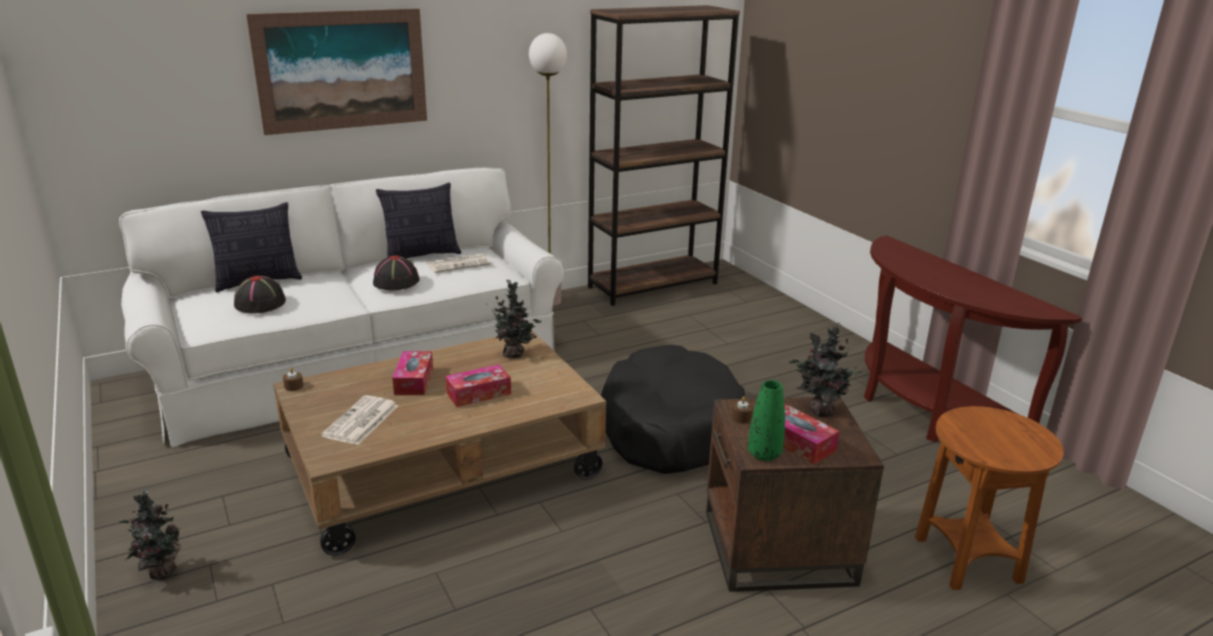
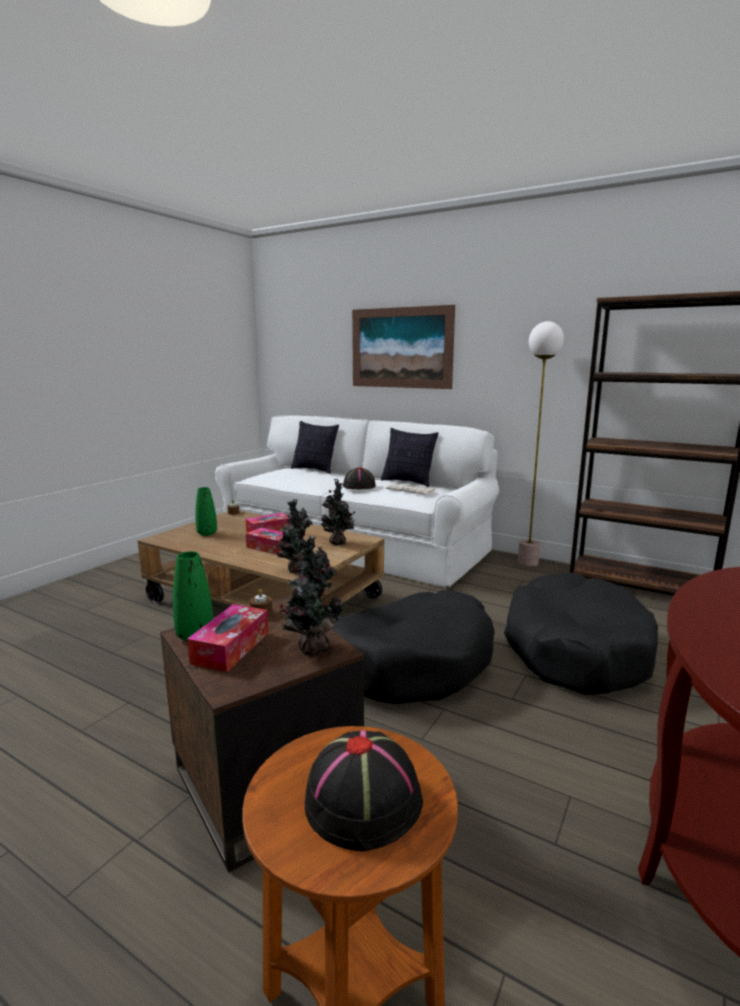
camera: 60 degrees right, 10 degrees down
potted plant [119,489,181,580] -> potted plant moved to [275,499,315,573]
black hat [234,276,286,314] -> black hat moved to [305,730,423,851]
newspaper [321,395,398,445] -> green vase [195,487,217,536]
none -> black dog bed [504,573,658,695]

